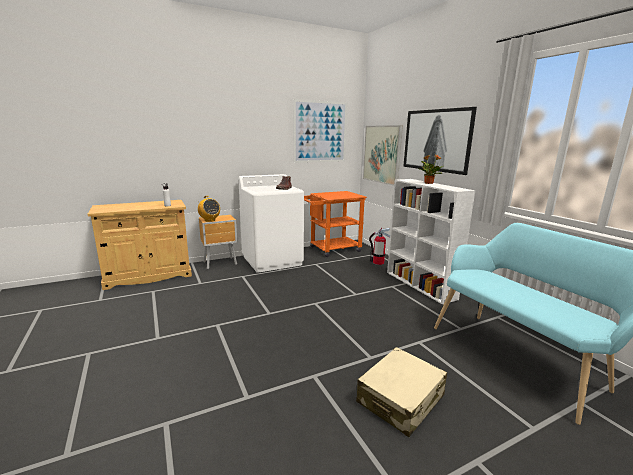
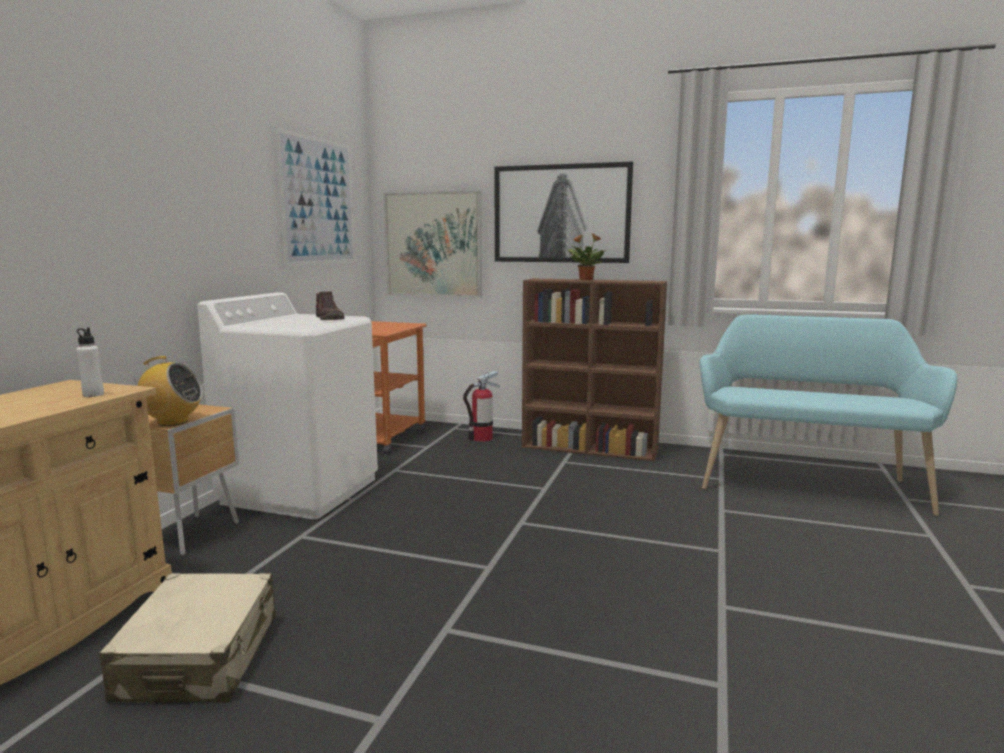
camera: 45 degrees left, 5 degrees down
beige suitcase [356,347,447,437] -> beige suitcase moved to [99,573,276,703]
white bookcase [387,179,475,304] -> brown bookcase [522,278,667,461]

